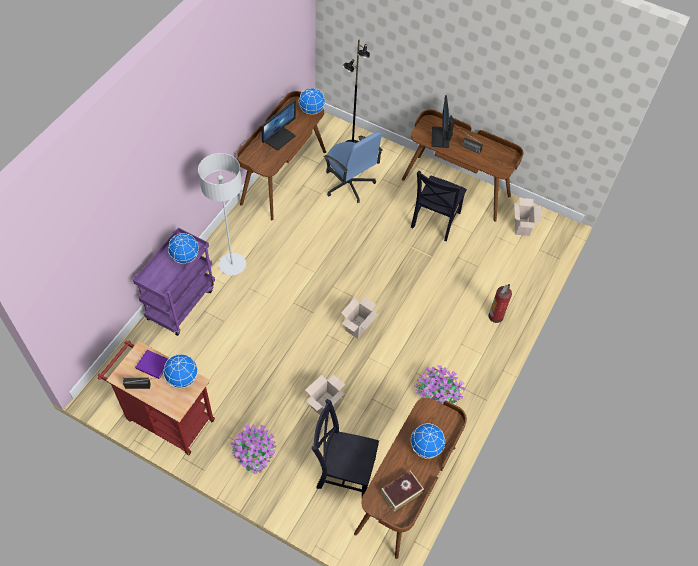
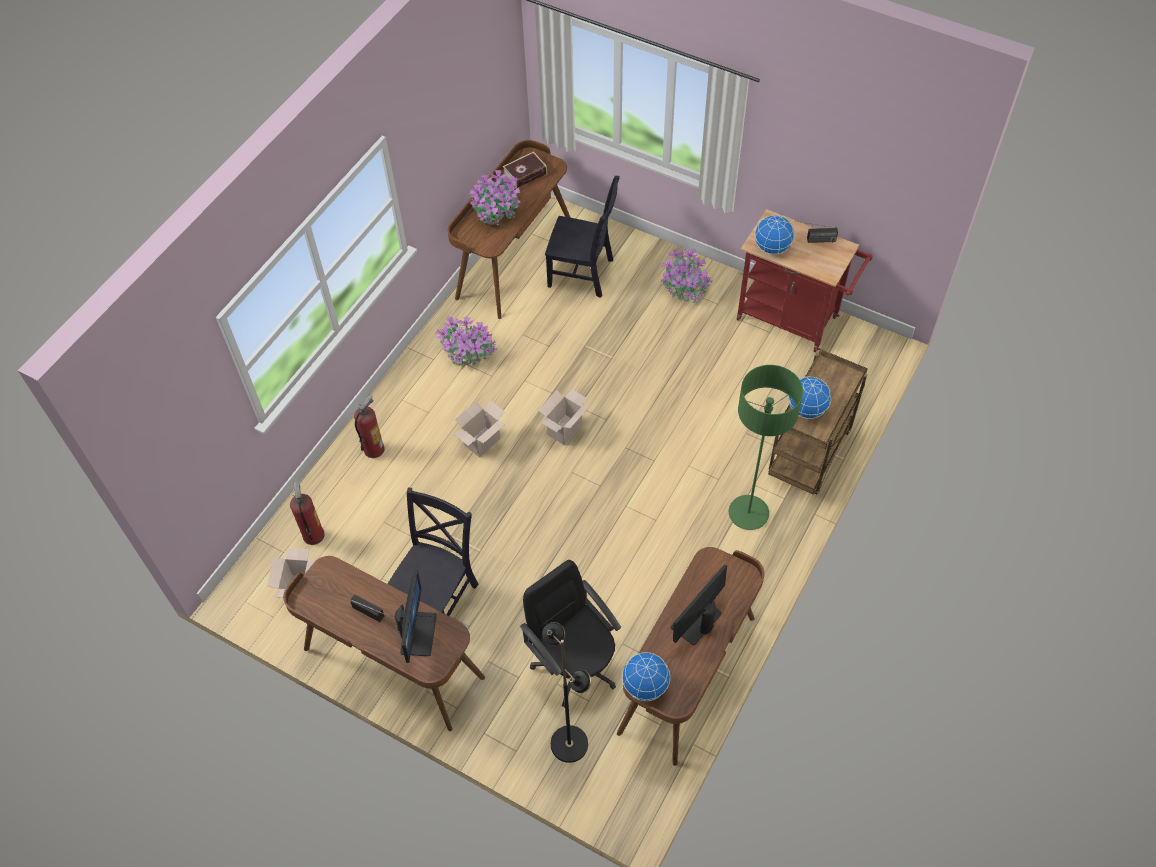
camera: 175 degrees left, 0 degrees up
purple cart [133,227,215,336] -> brown cart [768,349,868,495]
purple book [135,350,168,379] -> none
grey floor lamp [198,153,246,275] -> green floor lamp [729,365,803,530]
cardboard box [305,375,345,415] -> cardboard box moved to [454,401,505,457]
blue office chair [324,131,383,203] -> black office chair [520,560,621,708]
globe [411,423,445,459] -> potted plant [469,170,521,225]
none -> fire extinguisher [290,481,325,545]

